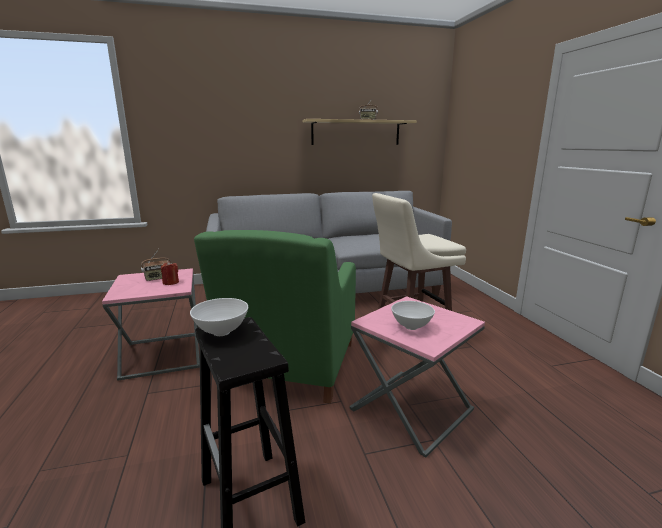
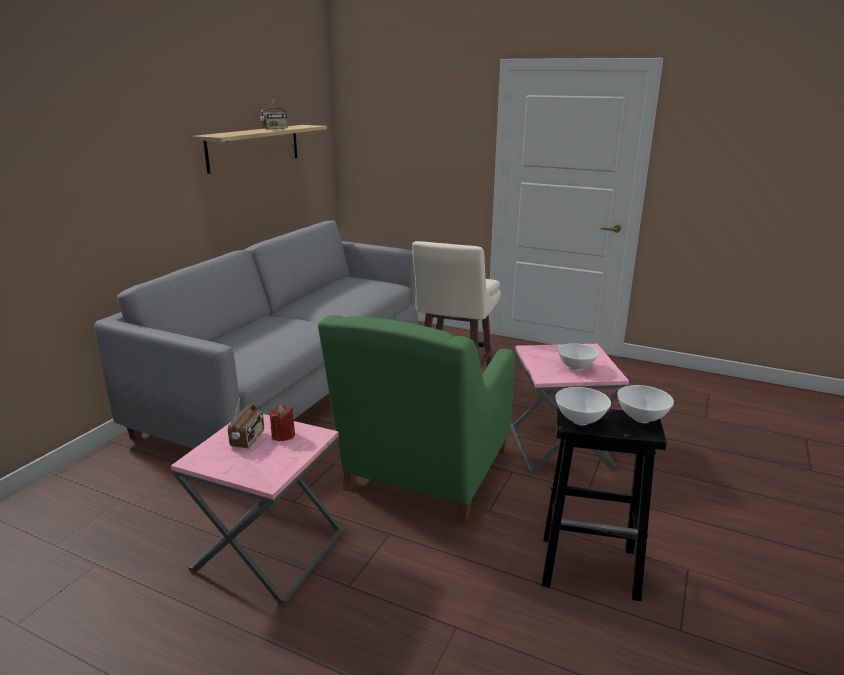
camera: 50 degrees left, 5 degrees up
green armchair [194,230,356,404] -> green armchair turned 60 degrees clockwise [318,315,515,524]
none -> white bowl [617,385,674,423]

